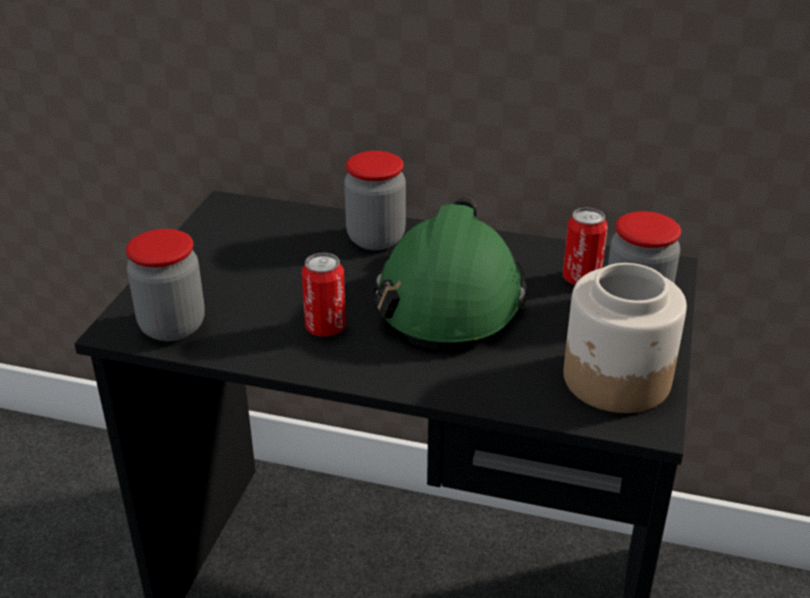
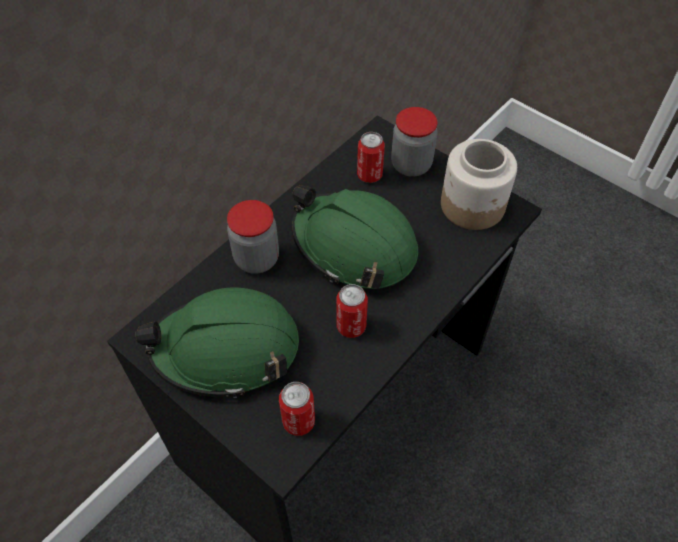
camera: 65 degrees left, 20 degrees up
jar [126,229,205,341] -> can [279,382,315,436]
none -> green hard hat [136,287,299,398]

